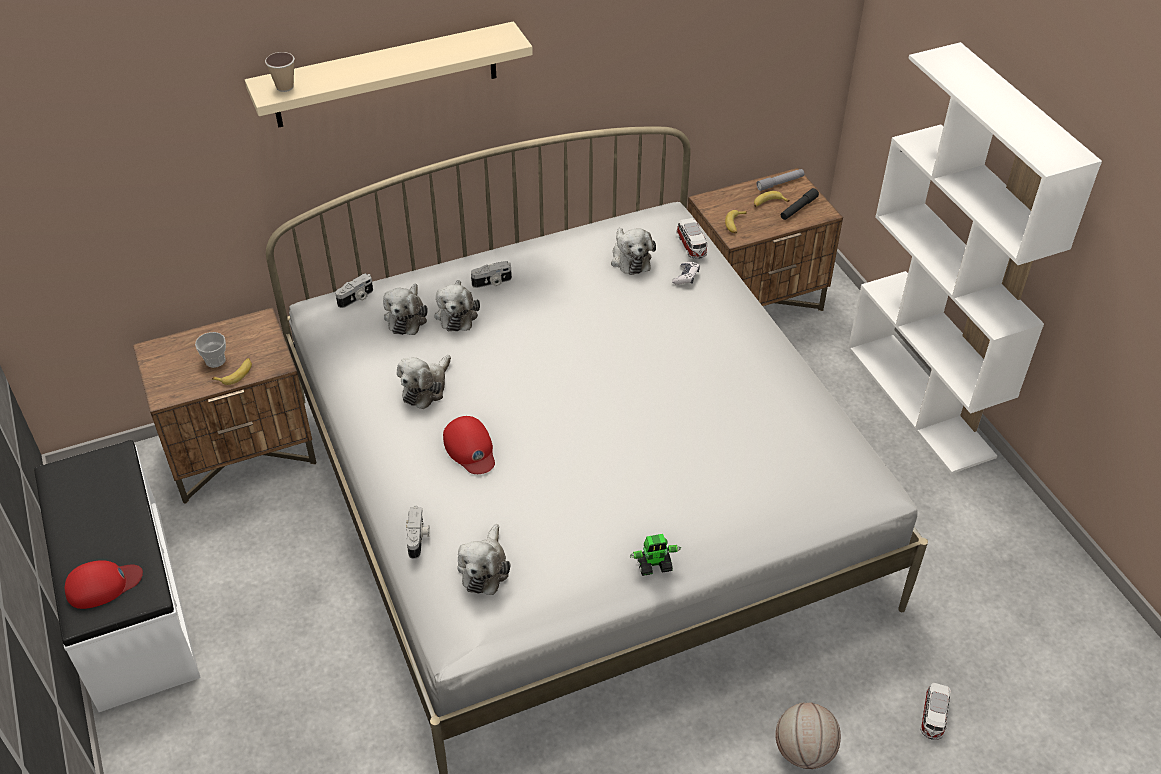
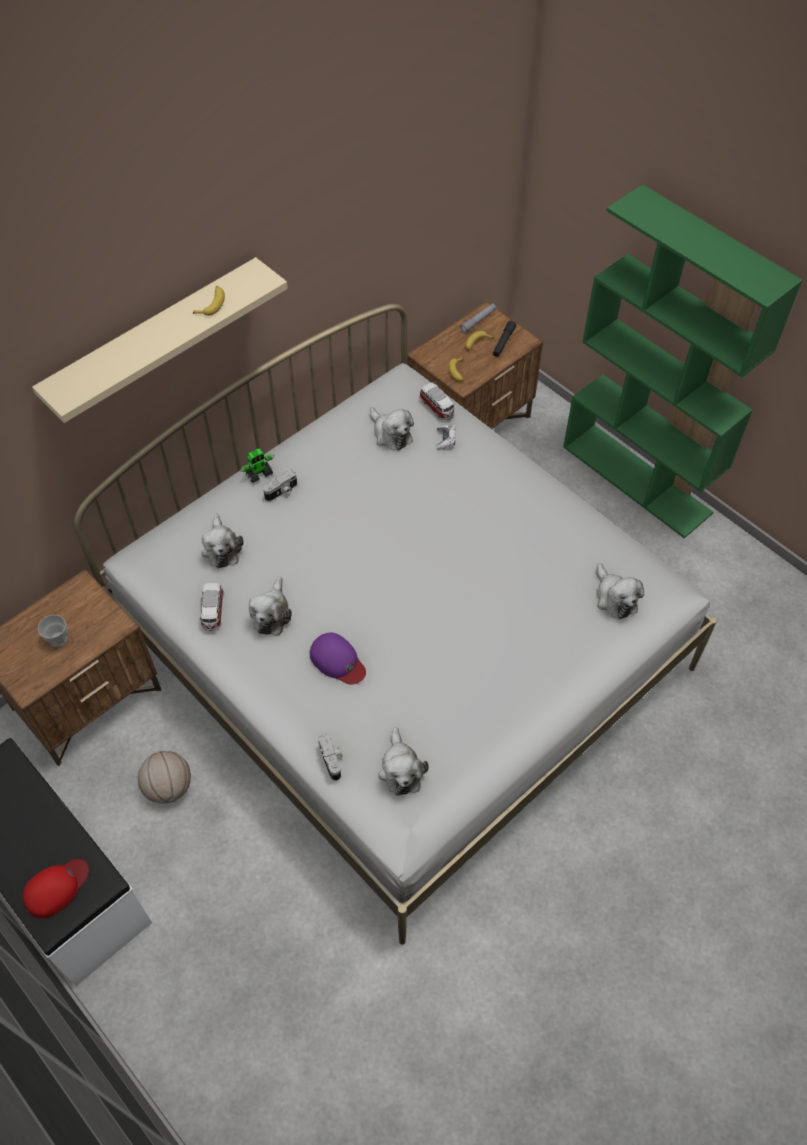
camera: 20 degrees left, 10 degrees up
banana [212,358,252,385] -> banana moved to [193,286,225,316]
cup [265,52,295,92] -> none
camera [335,273,373,308] -> none
plush toy [434,280,480,331] -> plush toy moved to [596,563,644,619]
red cap [443,416,495,474] -> purple cap [310,632,366,684]
toy robot [630,534,681,576] -> toy robot moved to [240,448,275,483]
basketball [775,702,841,769] -> basketball moved to [138,751,191,804]
white bookcase [848,42,1102,474] -> green bookcase [563,184,802,538]
toy car [920,683,951,740] -> toy car moved to [199,583,224,631]

